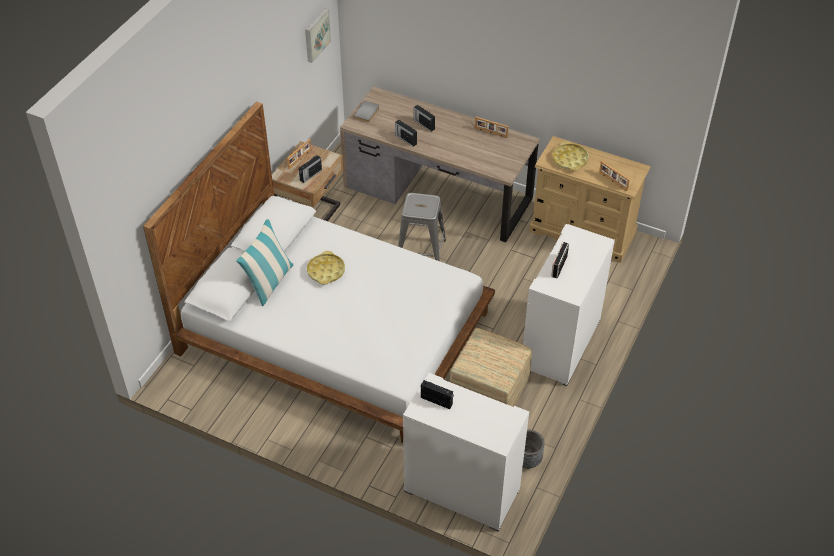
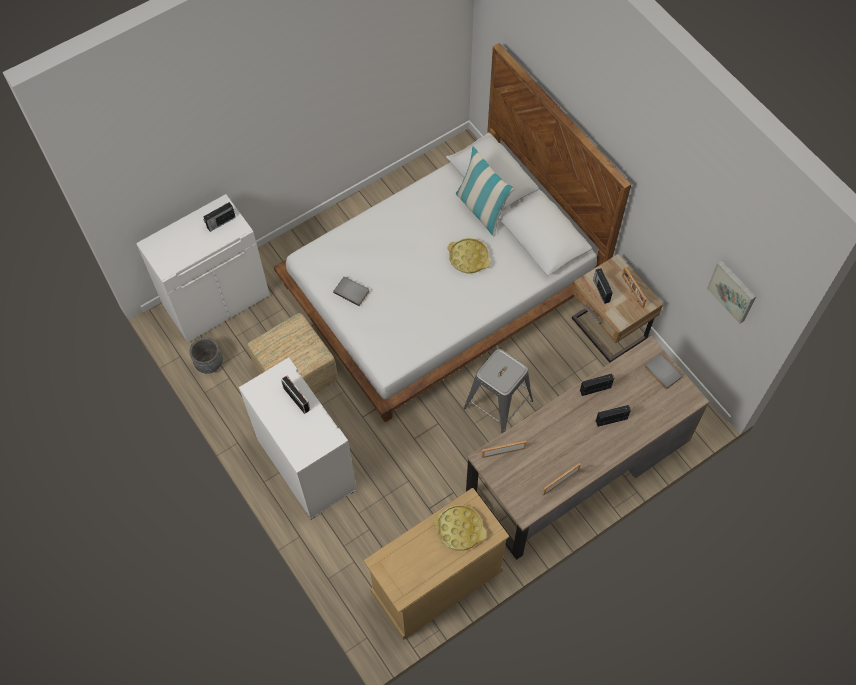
camera: 120 degrees right, 15 degrees up
picture frame [599,161,630,191] -> picture frame moved to [482,440,527,458]
none -> grey book [333,277,369,306]

